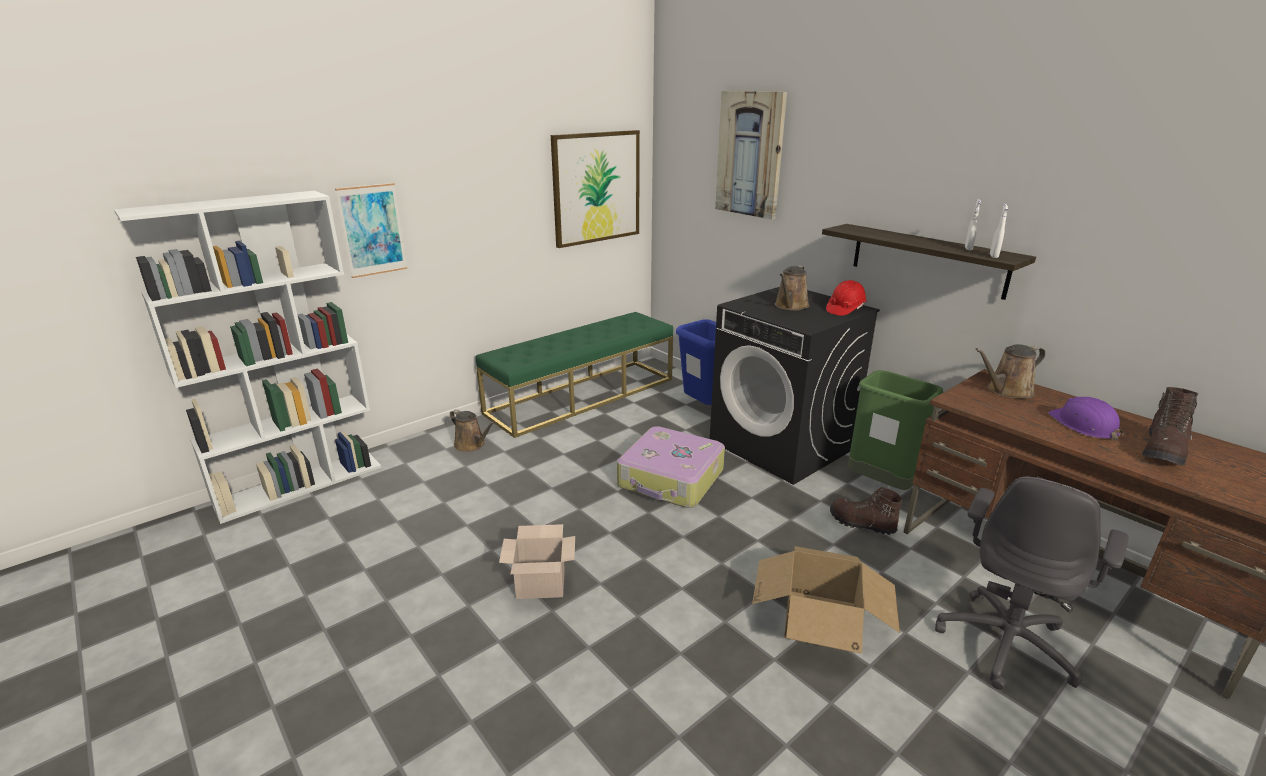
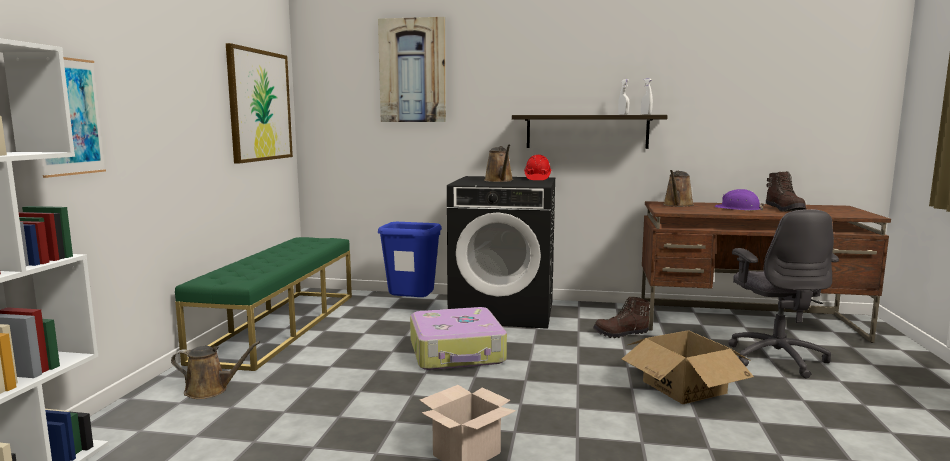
camera: 40 degrees left, 15 degrees down
green trash can [848,370,943,490] -> none

